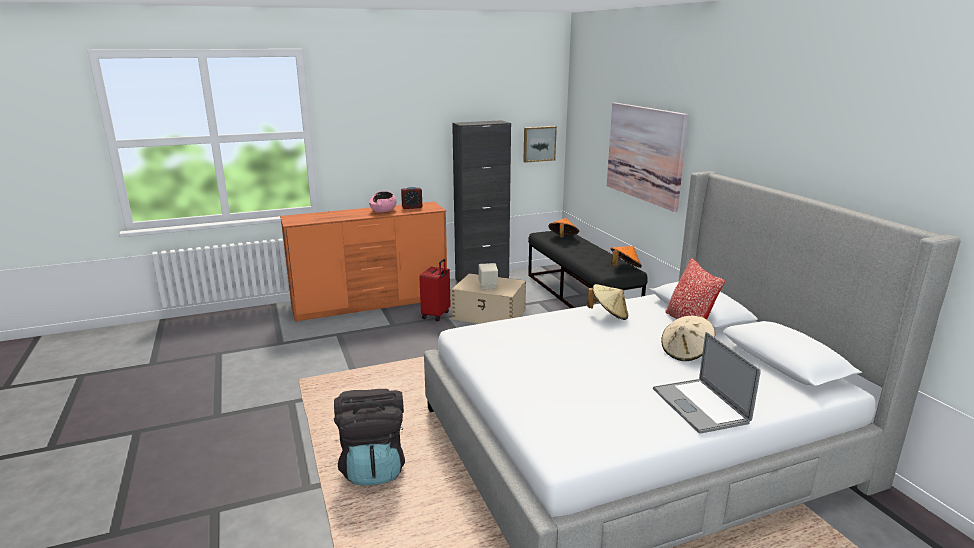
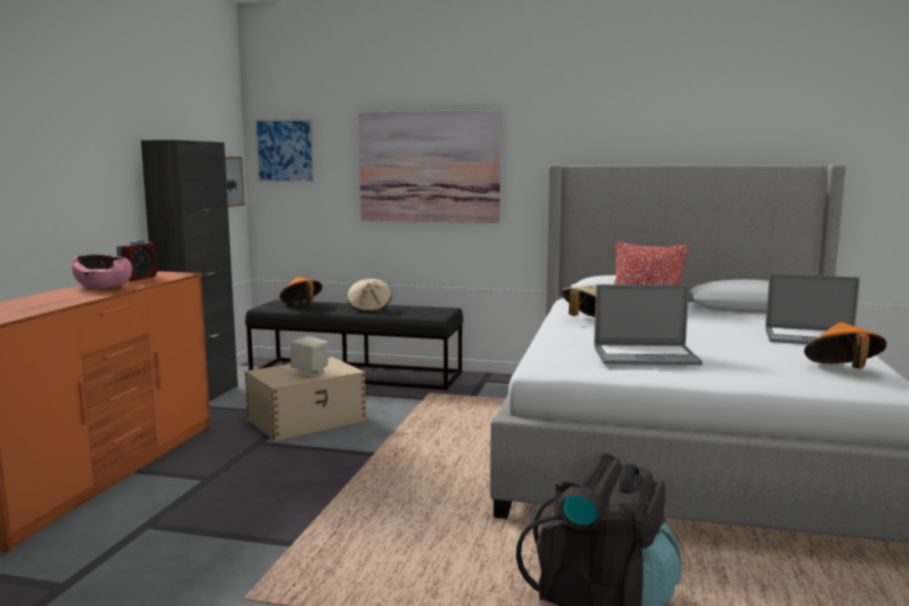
camera: 55 degrees left, 10 degrees down
red suitcase [419,259,450,321] -> none
orange hat [610,246,642,268] -> orange hat moved to [804,322,887,368]
beige hat [661,316,715,361] -> beige hat moved to [346,279,392,313]
none -> picture [255,119,315,183]
none -> laptop [594,284,702,365]

